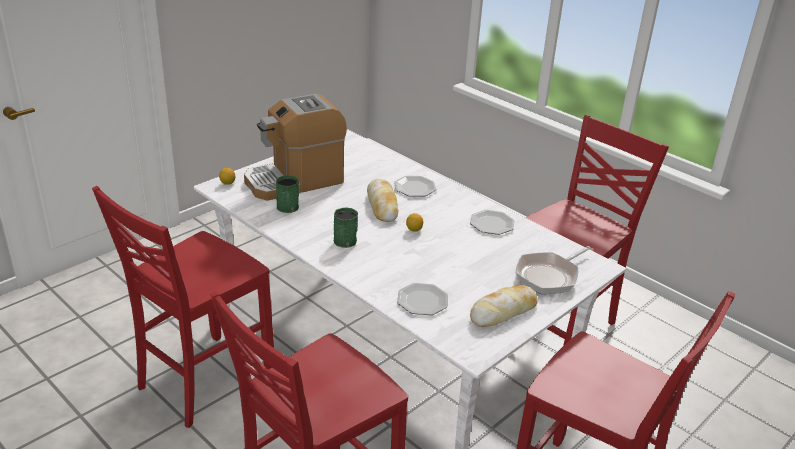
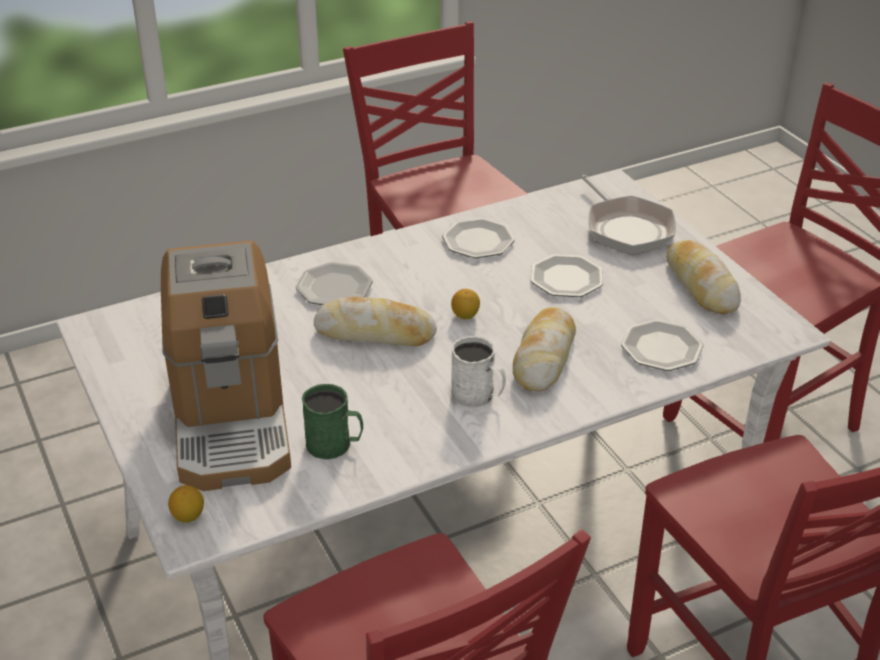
camera: 70 degrees left, 5 degrees up
green mug [334,208,358,248] -> white mug [451,336,506,408]
none -> bread [513,307,576,392]
none -> plate [530,254,603,297]

